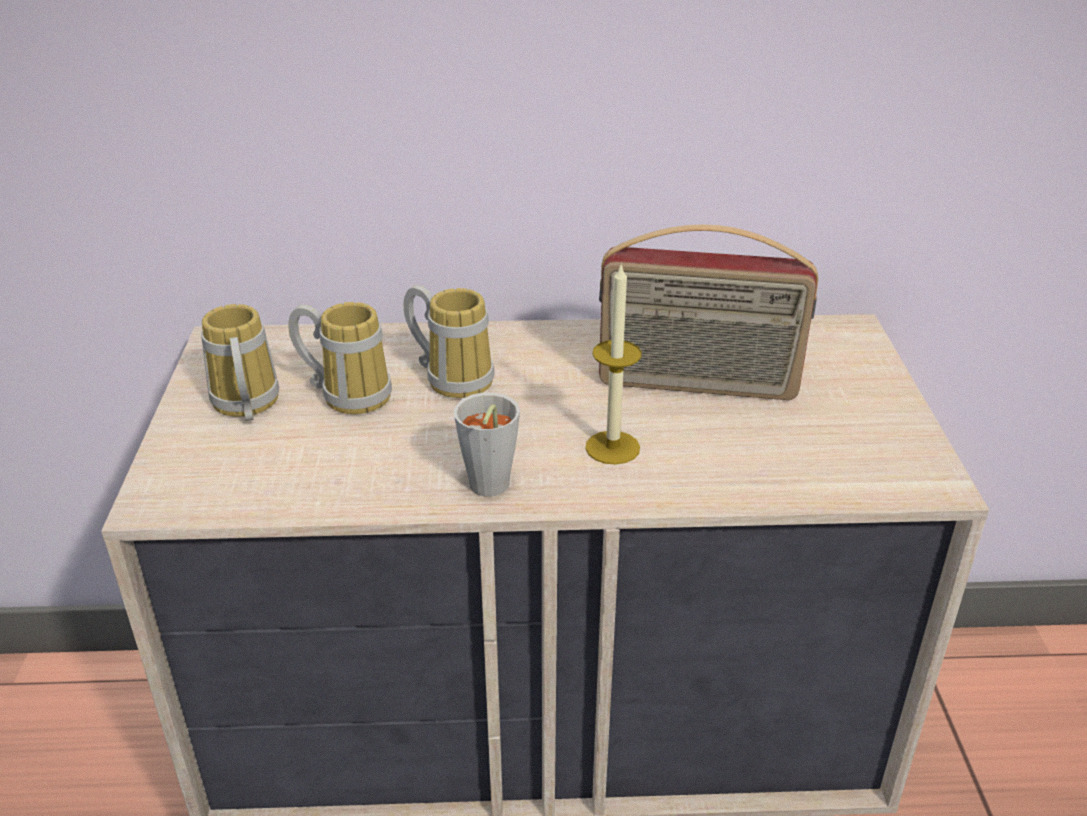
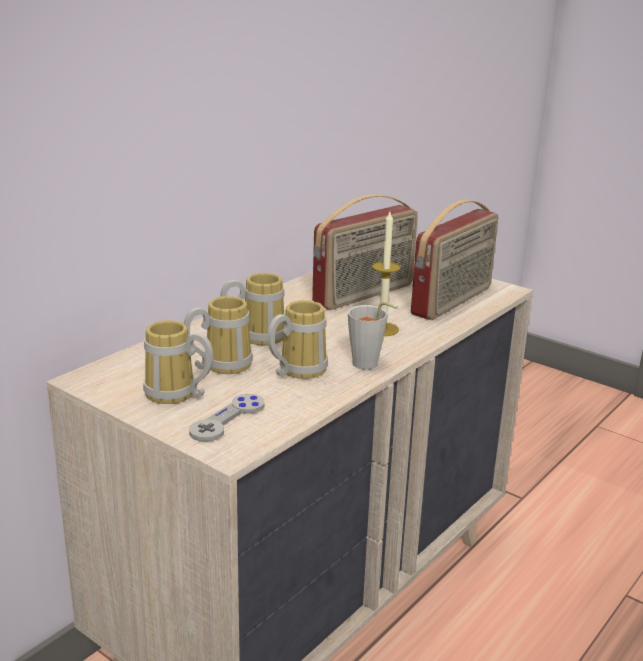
camera: 50 degrees left, 10 degrees down
none -> grey game controller [189,394,264,442]
none -> mug [268,300,328,379]
none -> radio [411,200,498,320]

